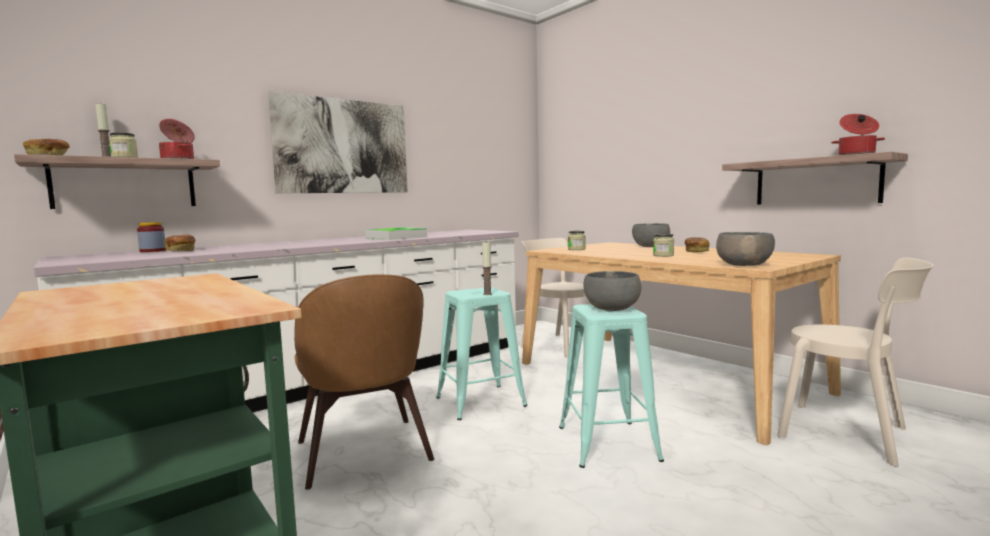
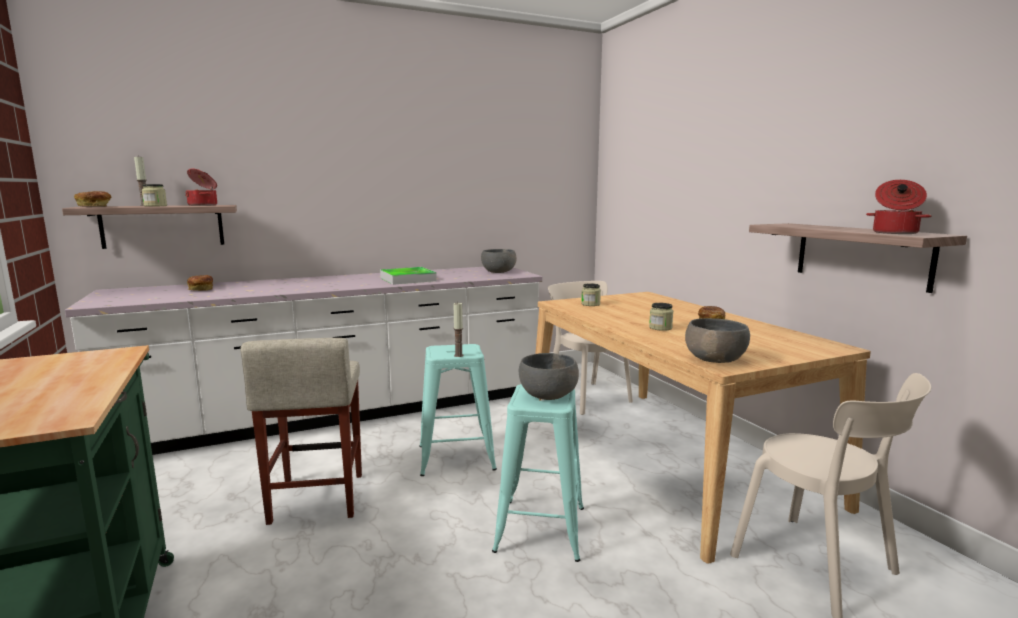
camera: 15 degrees right, 5 degrees up
jar [137,222,166,252] -> none
picture [268,91,408,194] -> none
brown chair [294,274,434,490] -> beige stool [240,338,362,525]
grey bowl [632,223,670,247] -> grey bowl moved to [481,249,517,273]

